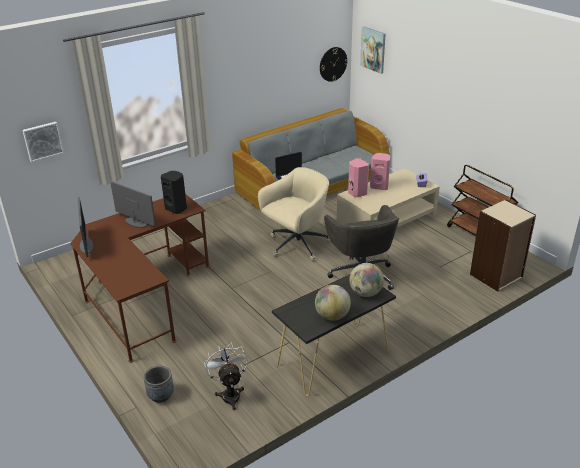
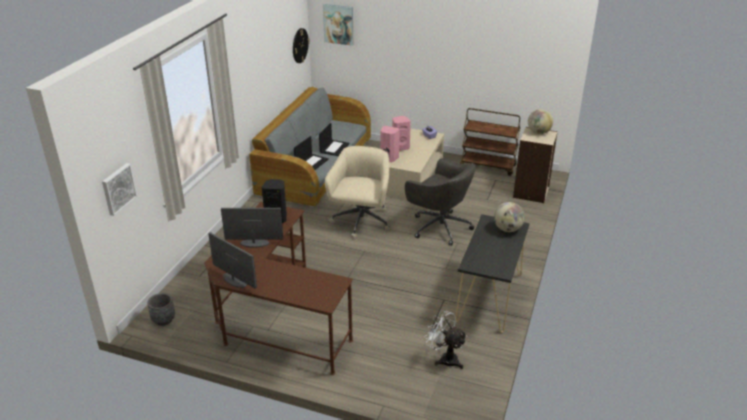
camera: 35 degrees left, 0 degrees up
grey planter [144,366,174,403] -> grey planter moved to [147,293,175,326]
globe [315,285,351,321] -> globe moved to [528,109,553,134]
none -> laptop [319,123,350,156]

